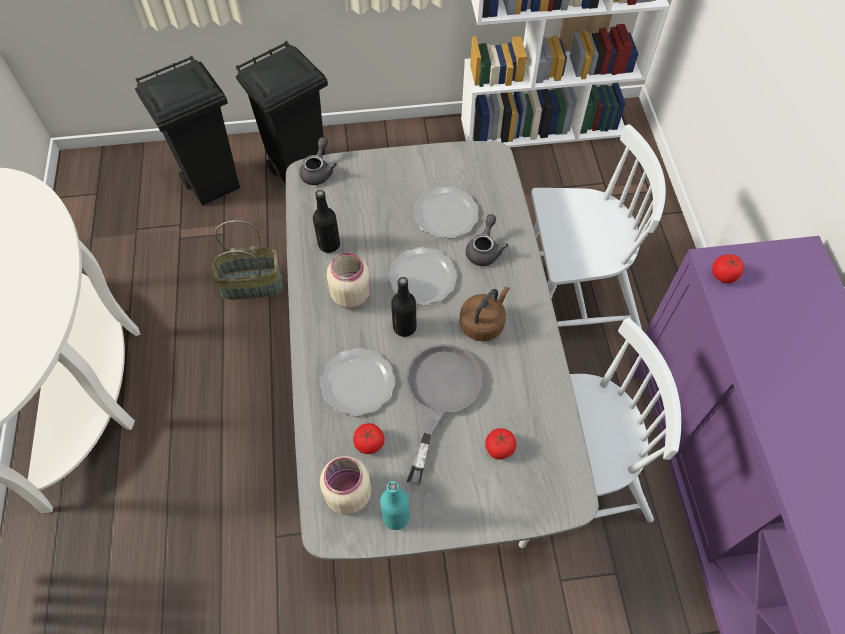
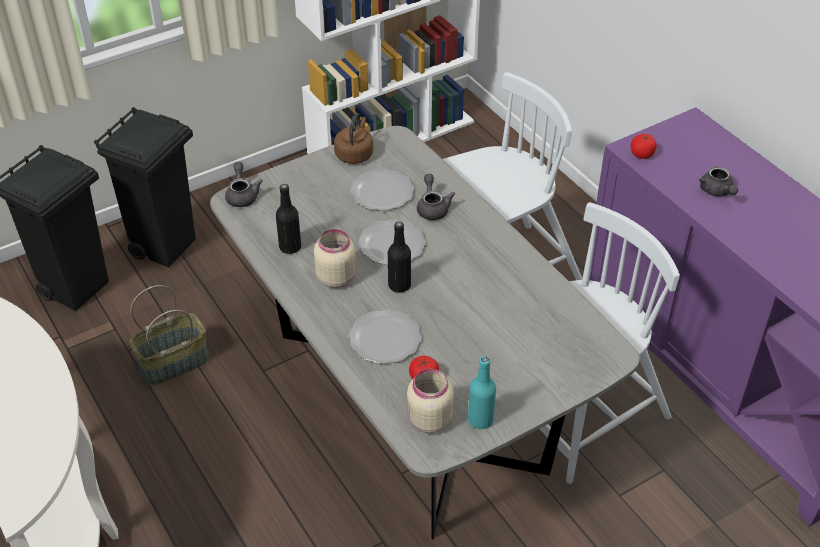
camera: 25 degrees left, 15 degrees down
grey frying pan [406,344,483,486] -> none
brown kettle [459,287,509,341] -> brown kettle moved to [334,113,373,164]
tomato [485,428,516,460] -> none
none -> grey teapot [699,166,738,196]

